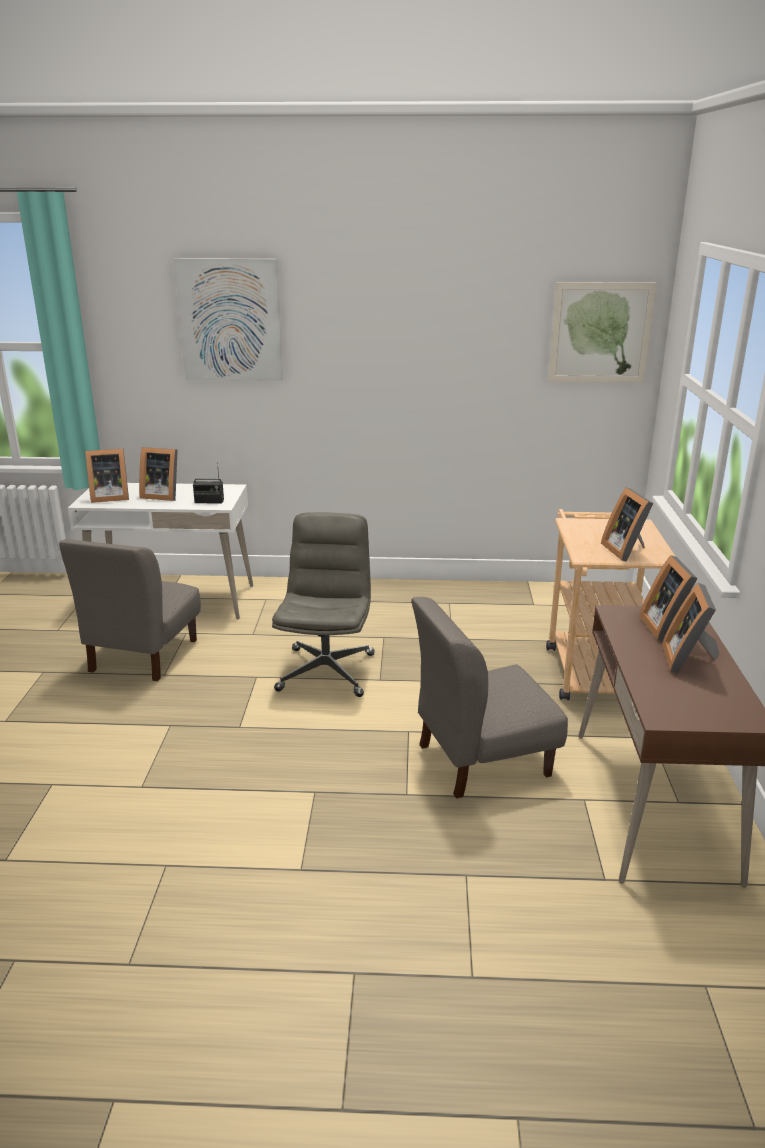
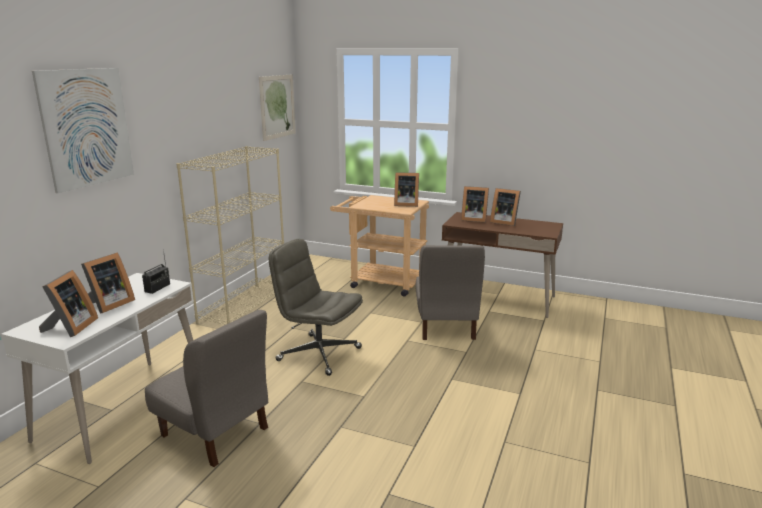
camera: 70 degrees left, 5 degrees down
none -> beige bookcase [176,146,284,325]

